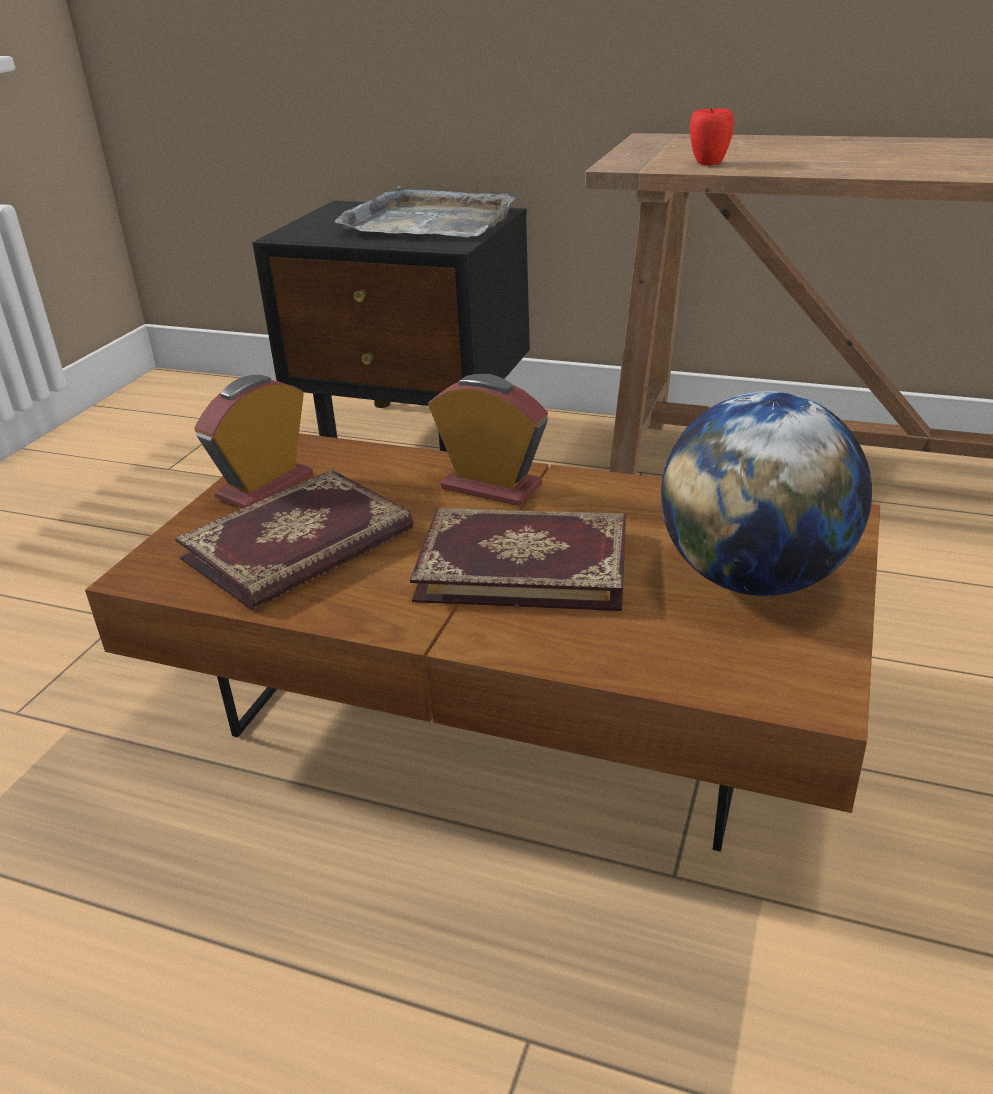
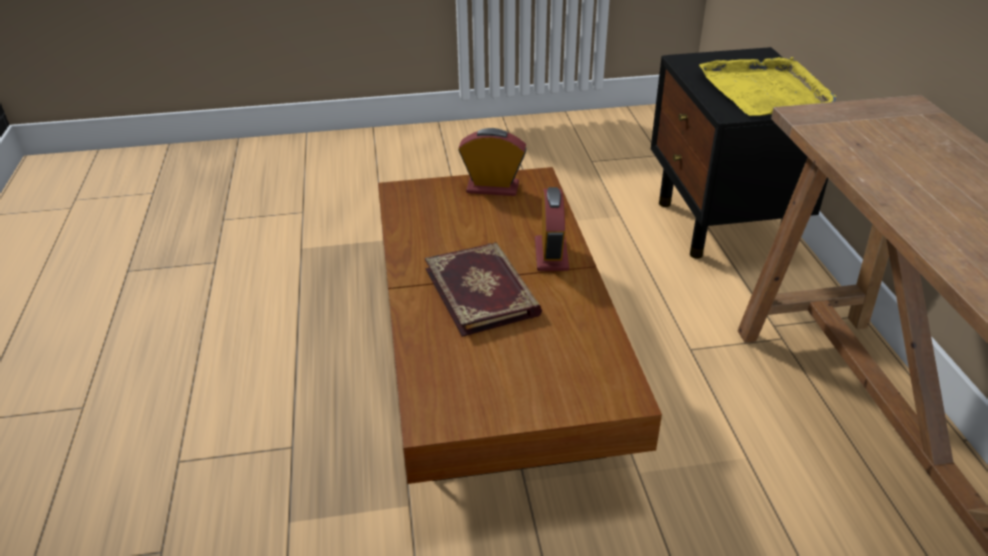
camera: 60 degrees right, 5 degrees up
book [175,470,414,610] -> none
grey tray [335,186,516,237] -> yellow tray [699,57,836,116]
globe [661,391,872,596] -> none
apple [690,108,734,165] -> none

